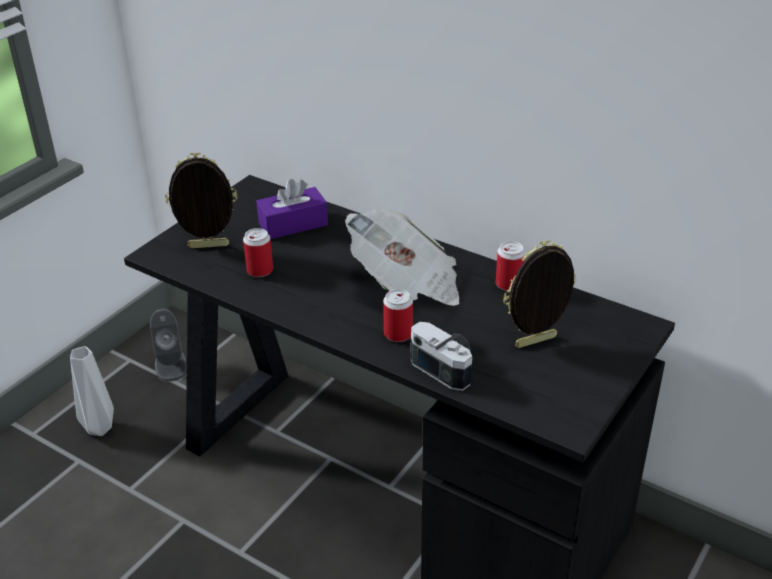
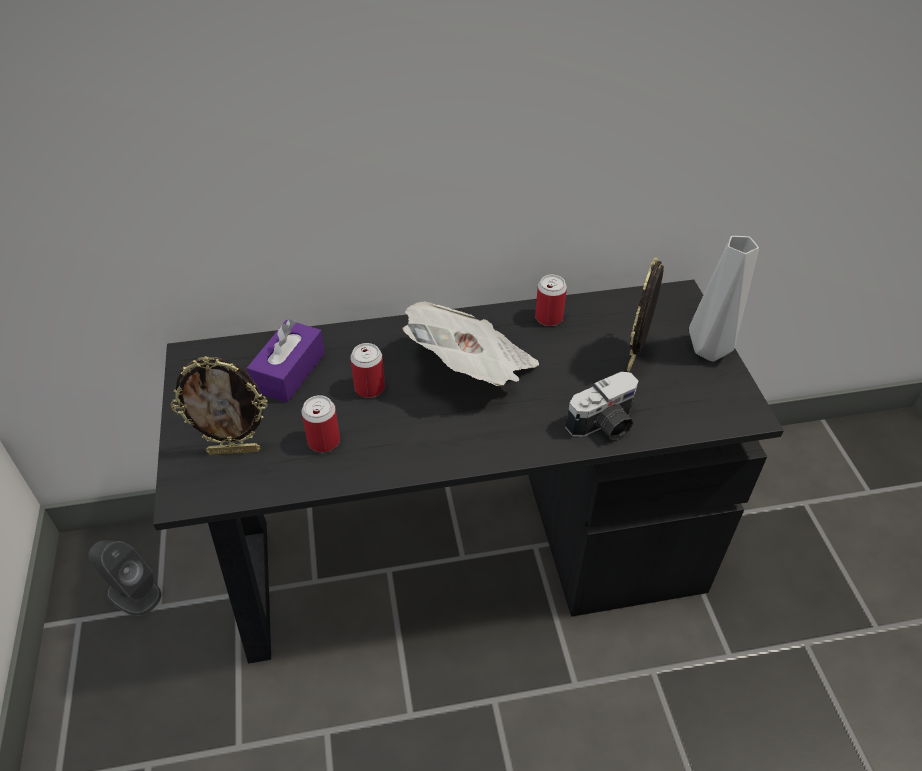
camera: 45 degrees left, 10 degrees up
grey vase [70,346,114,436] -> grey vase moved to [689,236,759,361]
picture frame [165,153,237,248] -> picture frame turned 135 degrees counterclockwise [170,356,268,455]
can [383,289,413,342] -> can moved to [350,343,385,398]
camera [411,322,472,391] -> camera turned 150 degrees clockwise [565,372,639,440]

